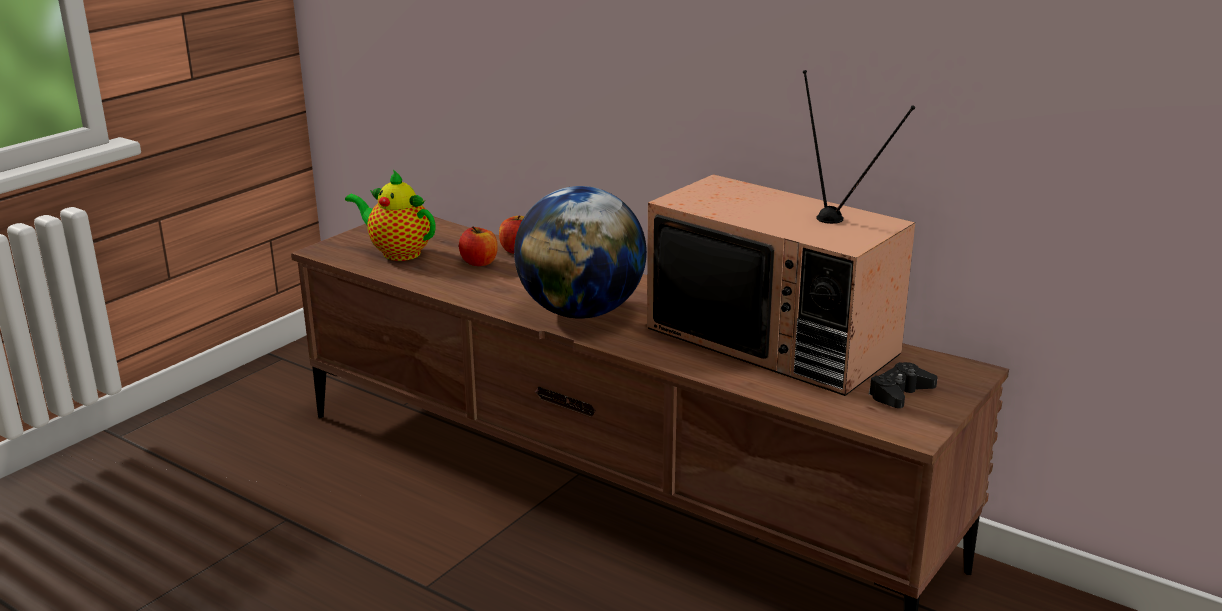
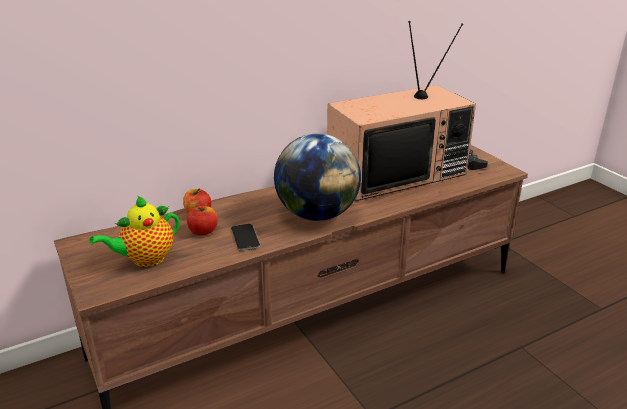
camera: 65 degrees left, 5 degrees up
none -> phone [231,224,260,251]

